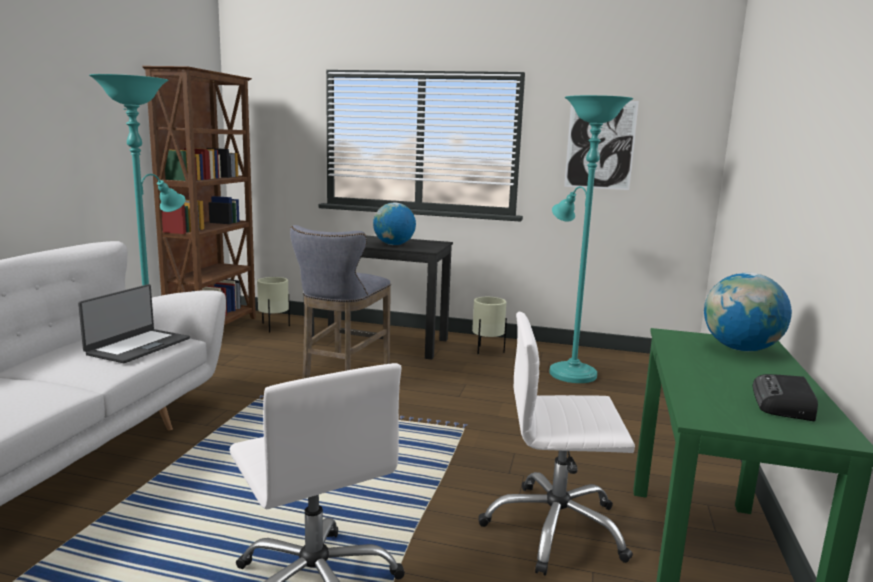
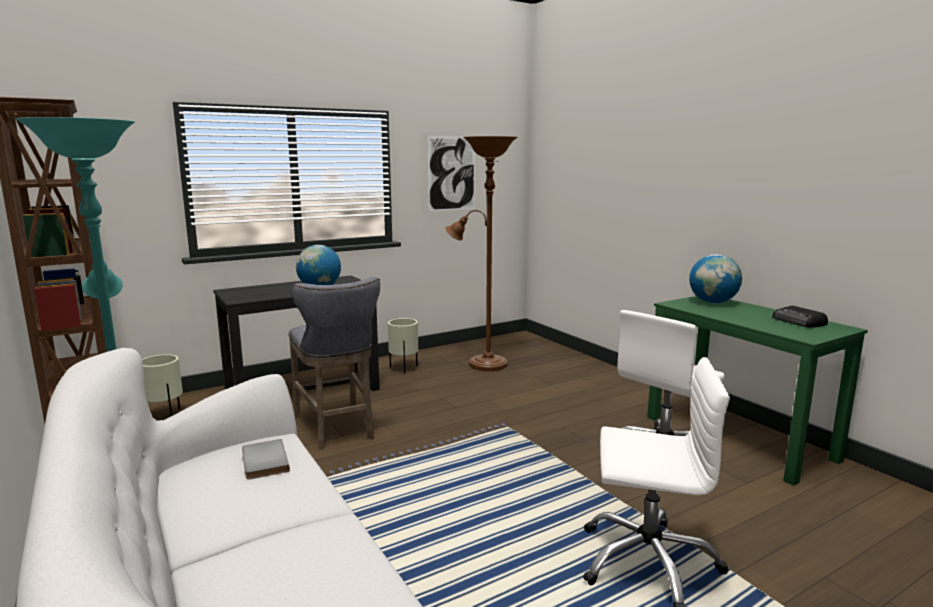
camera: 45 degrees left, 0 degrees up
laptop [78,284,190,363] -> grey book [242,439,290,480]
turquoise floor lamp [549,95,633,383] -> brown floor lamp [445,136,518,371]

